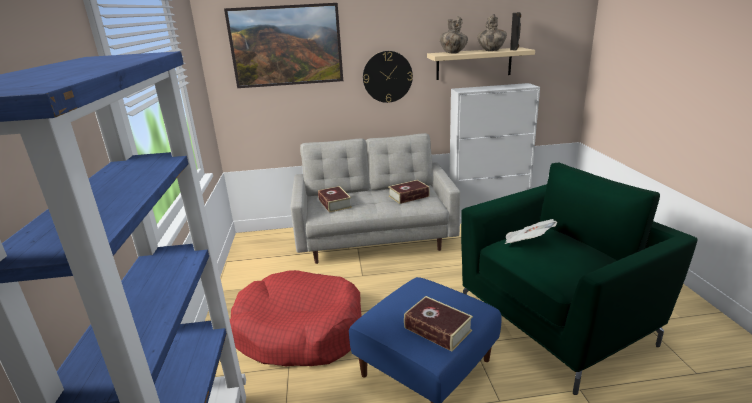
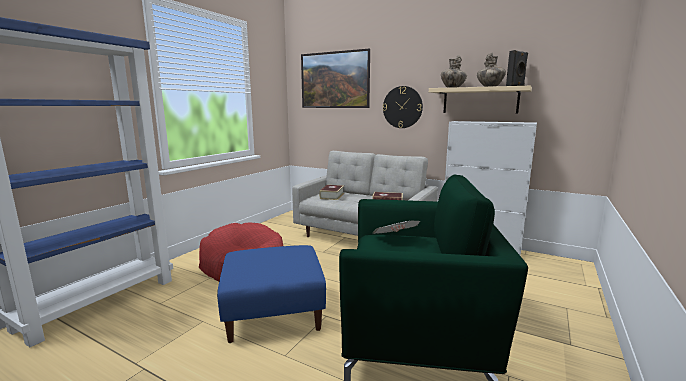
camera: 35 degrees right, 10 degrees down
book [404,296,473,351] -> none

